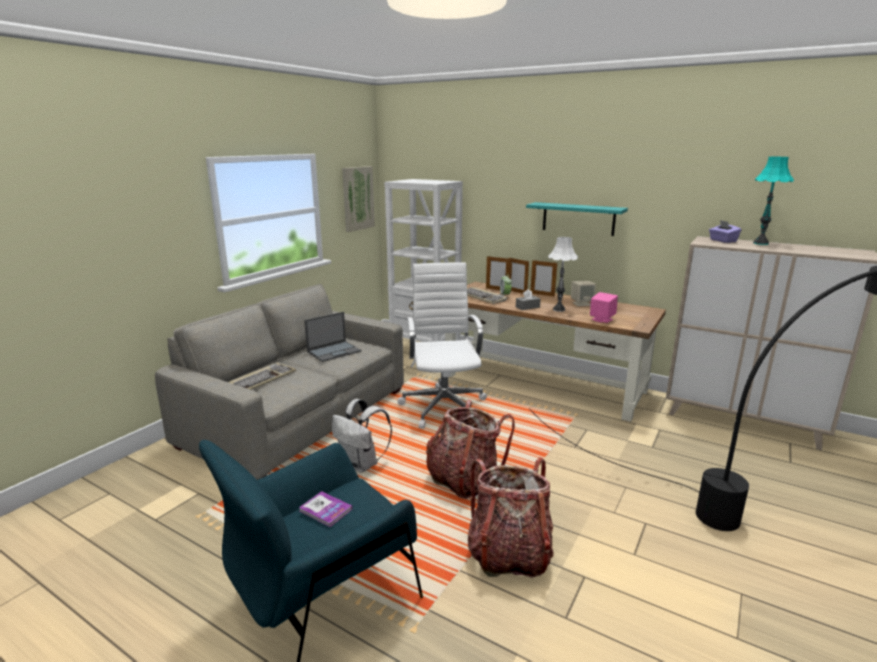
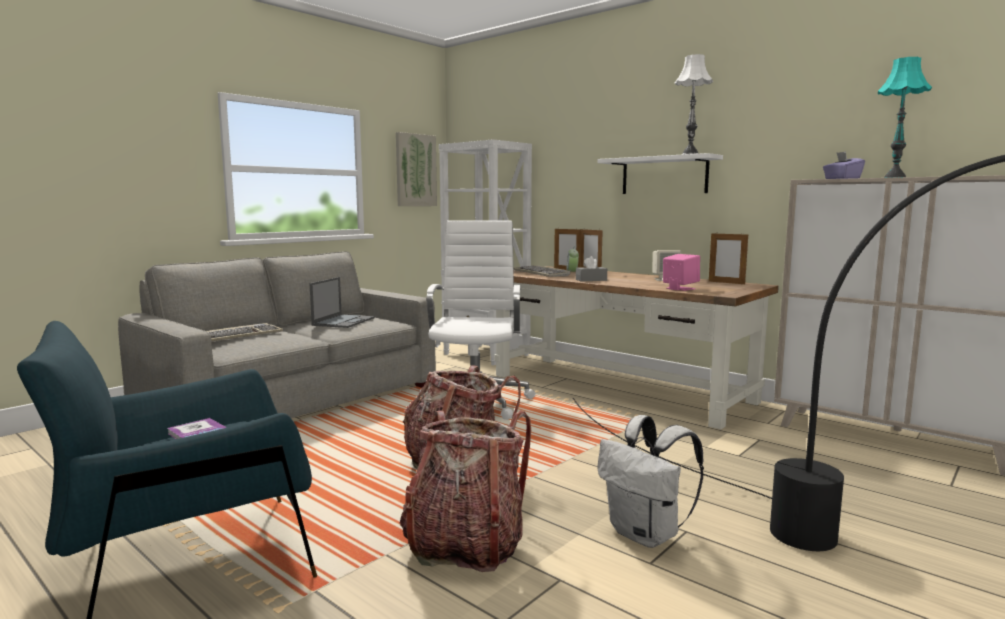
camera: 10 degrees right, 10 degrees down
laptop [304,312,361,362] -> laptop turned 45 degrees counterclockwise [309,277,375,328]
white backpack [332,399,392,473] -> white backpack moved to [597,415,704,548]
turquoise shelf [526,202,628,236] -> white shelf [597,153,723,194]
picture frame [530,260,557,297] -> picture frame moved to [709,233,748,284]
white table lamp [548,237,578,312] -> white table lamp moved to [674,54,713,155]

